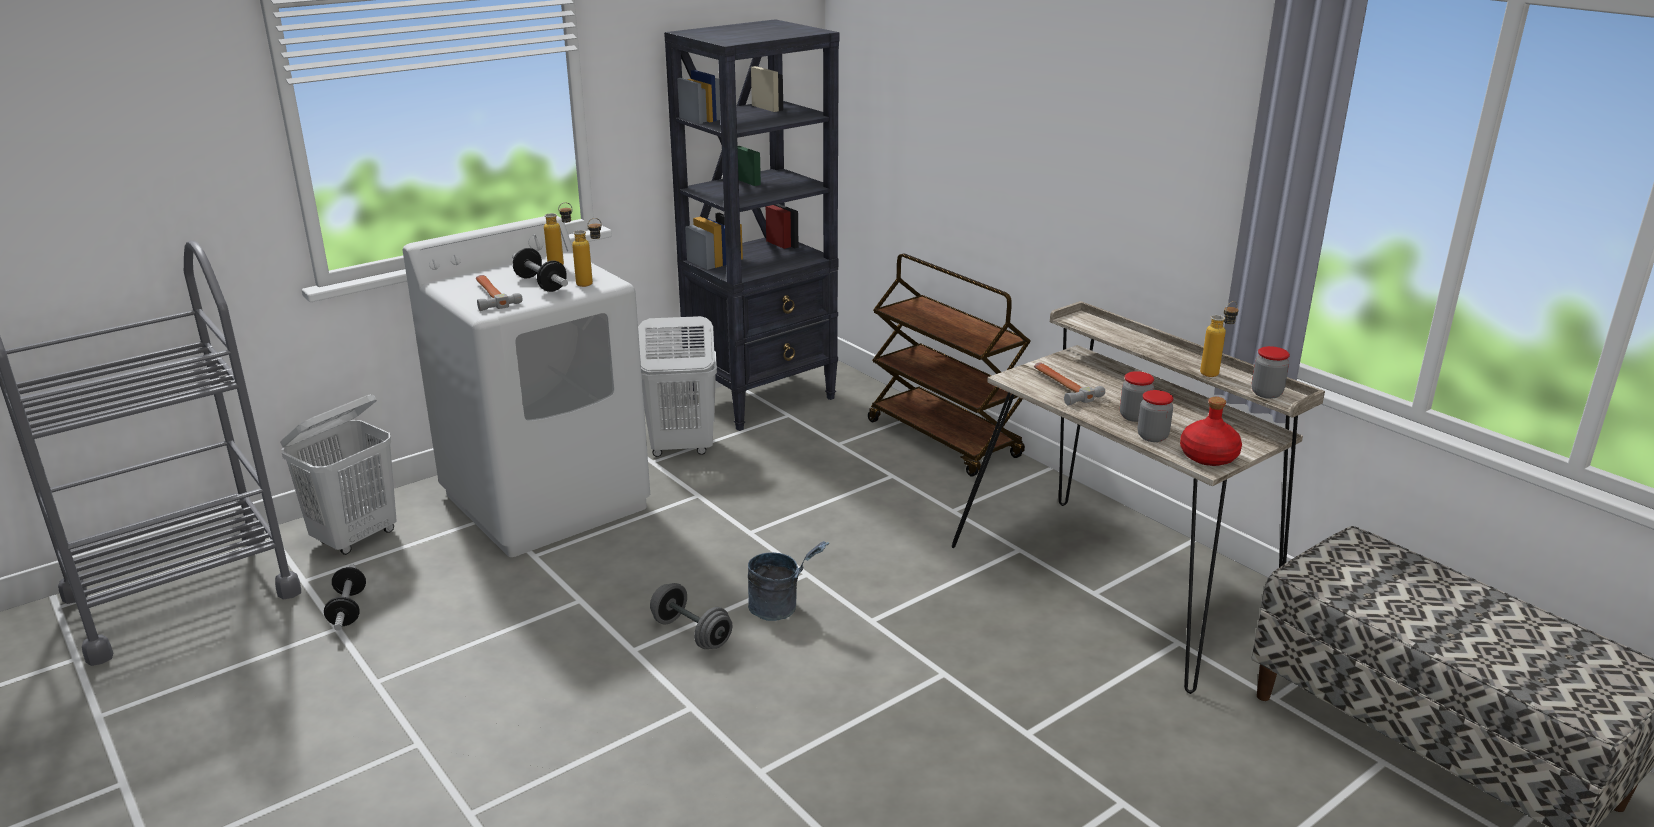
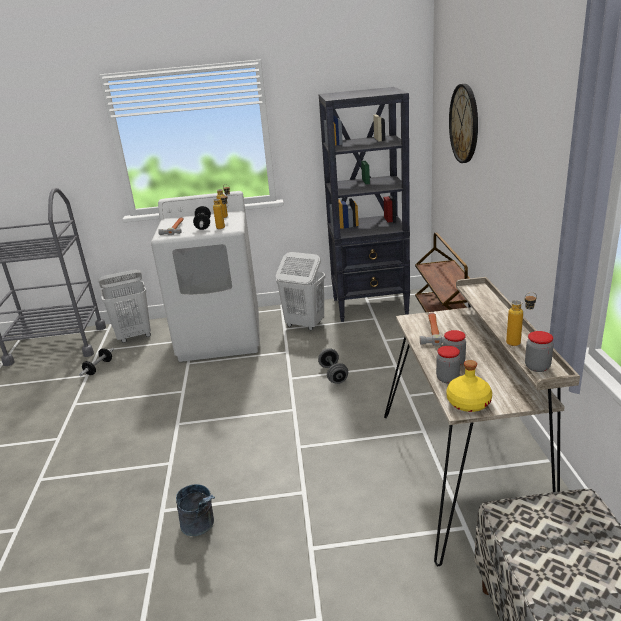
camera: 35 degrees right, 0 degrees up
grey dumbbell [650,583,732,649] -> grey dumbbell moved to [318,348,348,384]
grey bucket [748,541,829,621] -> grey bucket moved to [176,484,215,536]
red bottle [1180,397,1242,466] -> yellow bottle [446,360,492,412]
none -> wall clock [449,84,478,163]

